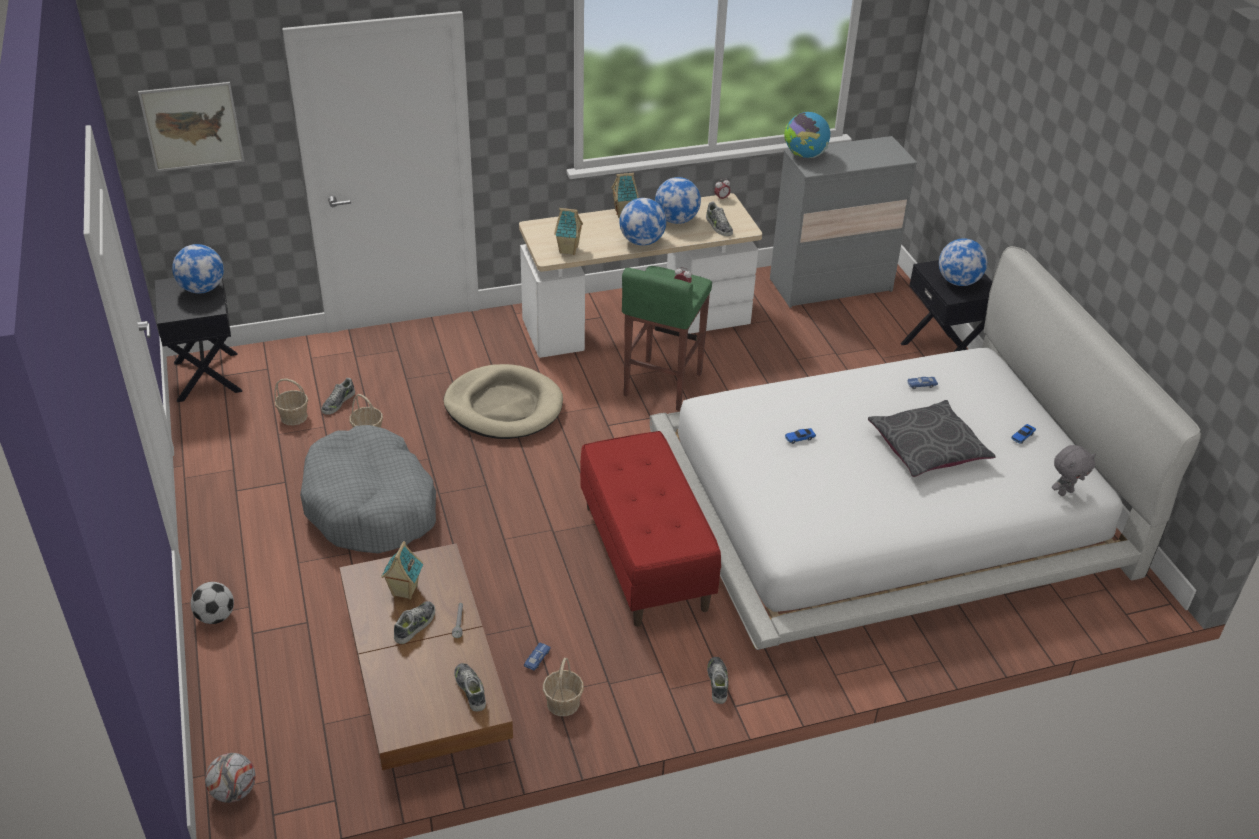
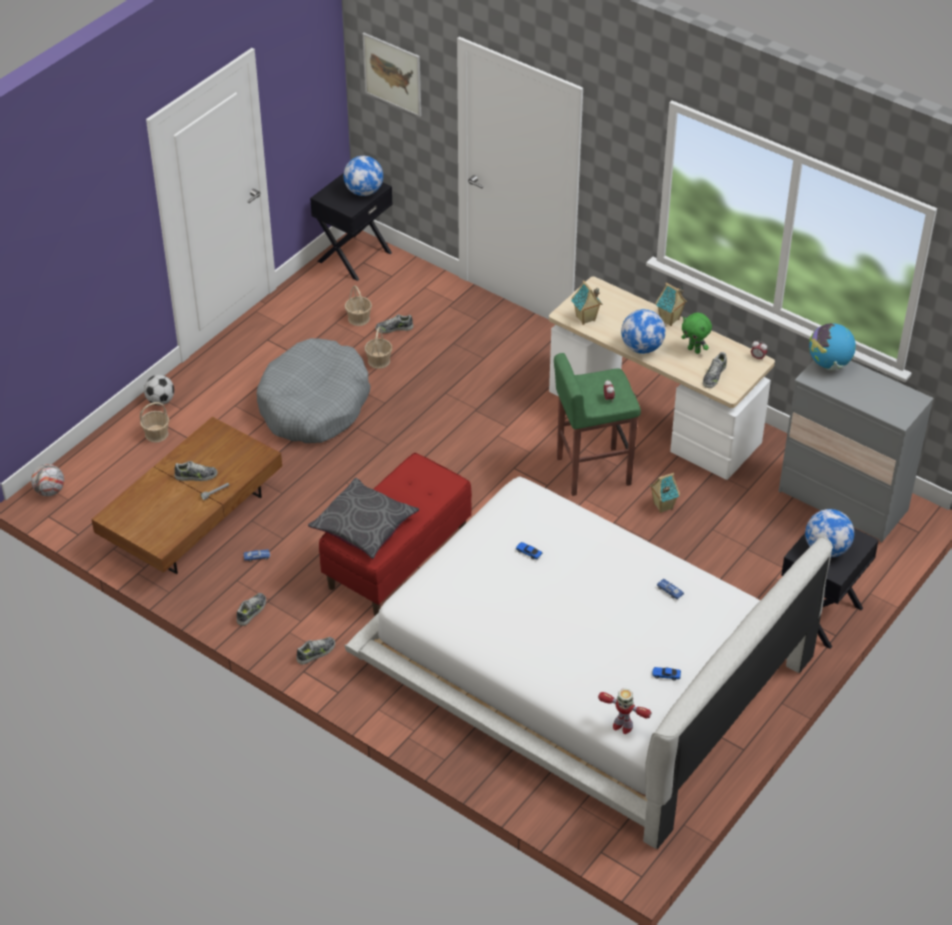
camera: 55 degrees right, 5 degrees up
toy house [381,541,423,600] -> toy house moved to [649,473,680,513]
beige dog bed [443,364,563,439] -> none
shoe [454,663,486,711] -> shoe moved to [237,593,266,626]
basket [543,657,584,716] -> basket moved to [140,402,169,442]
globe [655,177,701,224] -> green plush toy [681,313,712,354]
grey pillow [868,400,996,477] -> grey pillow moved to [308,478,419,559]
grey plush toy [1052,445,1096,496] -> toy robot [598,689,652,734]

